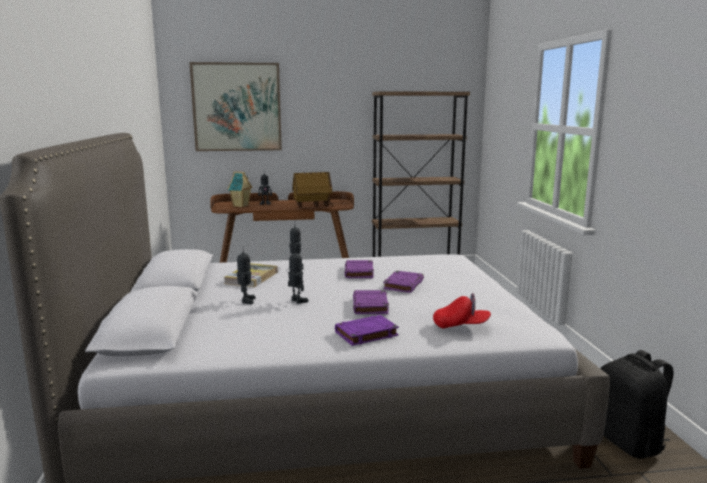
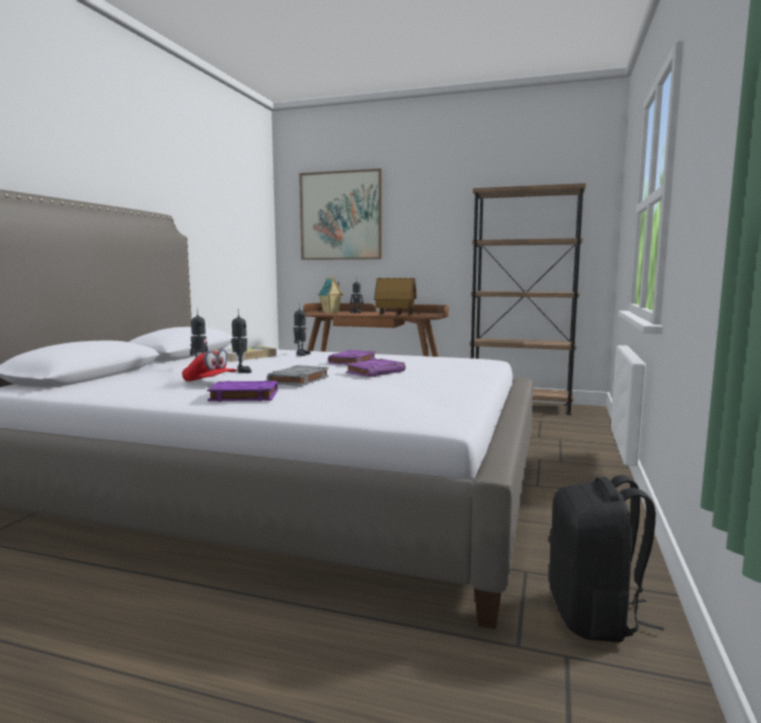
camera: 25 degrees right, 5 degrees down
purple book [353,290,389,314] -> grey book [267,365,329,386]
red cap [433,293,491,328] -> red cap moved to [182,349,237,382]

